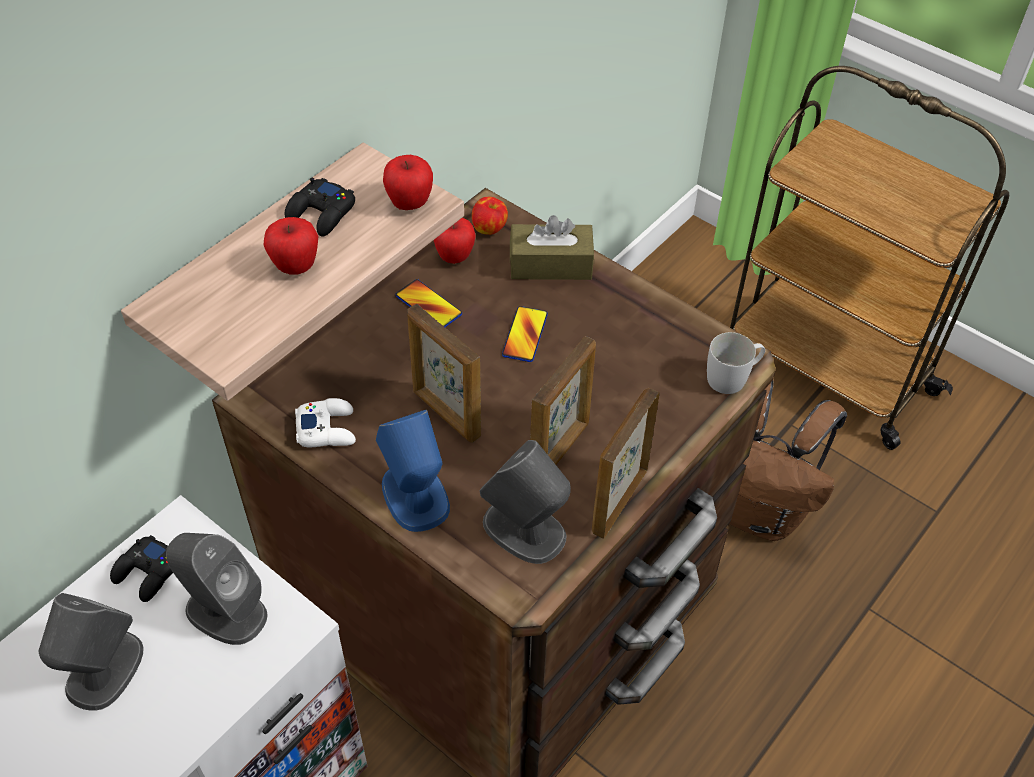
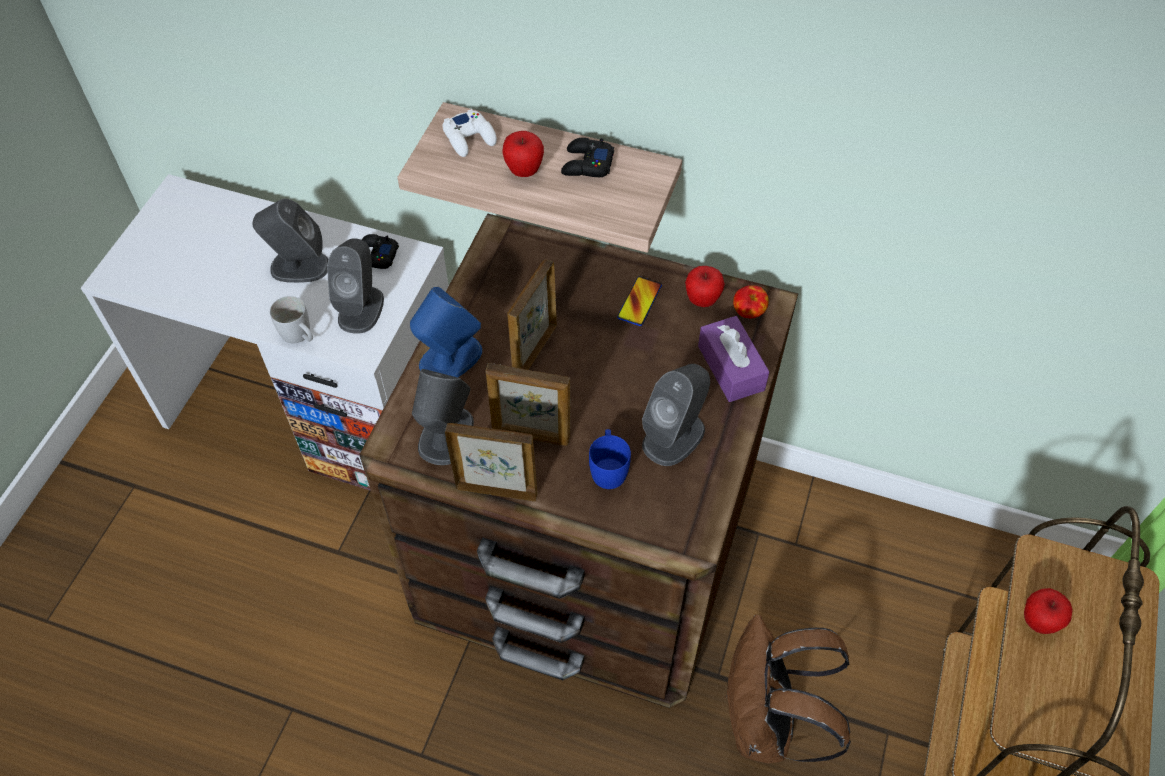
camera: 70 degrees right, 5 degrees up
white game controller [295,398,356,447] -> white game controller moved to [442,109,497,157]
apple [383,155,433,210] -> apple moved to [1024,588,1073,634]
phone [502,306,548,362] -> none
brown tissue box [510,215,594,280] -> purple tissue box [698,316,769,402]
white mug [707,332,765,394] -> white mug moved to [270,296,313,343]
none -> blue mug [589,429,631,489]
none -> grey speaker [642,364,710,466]

